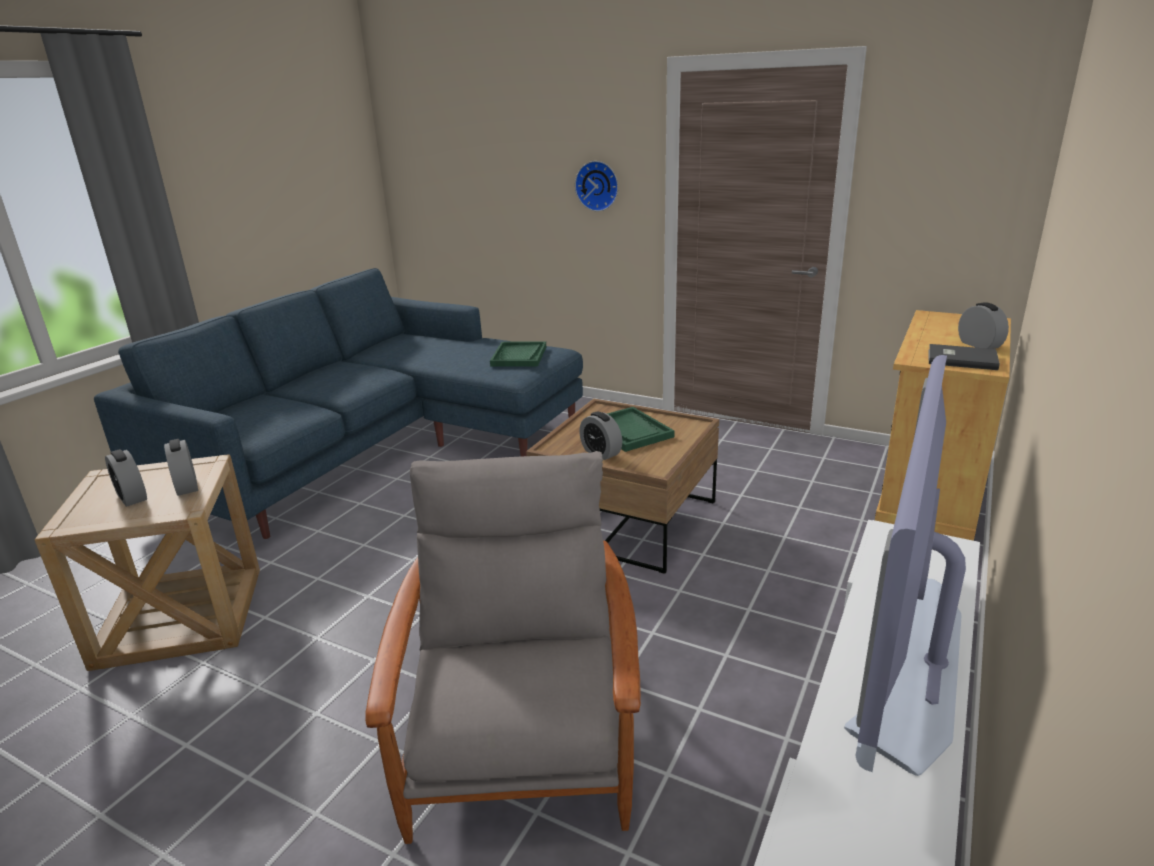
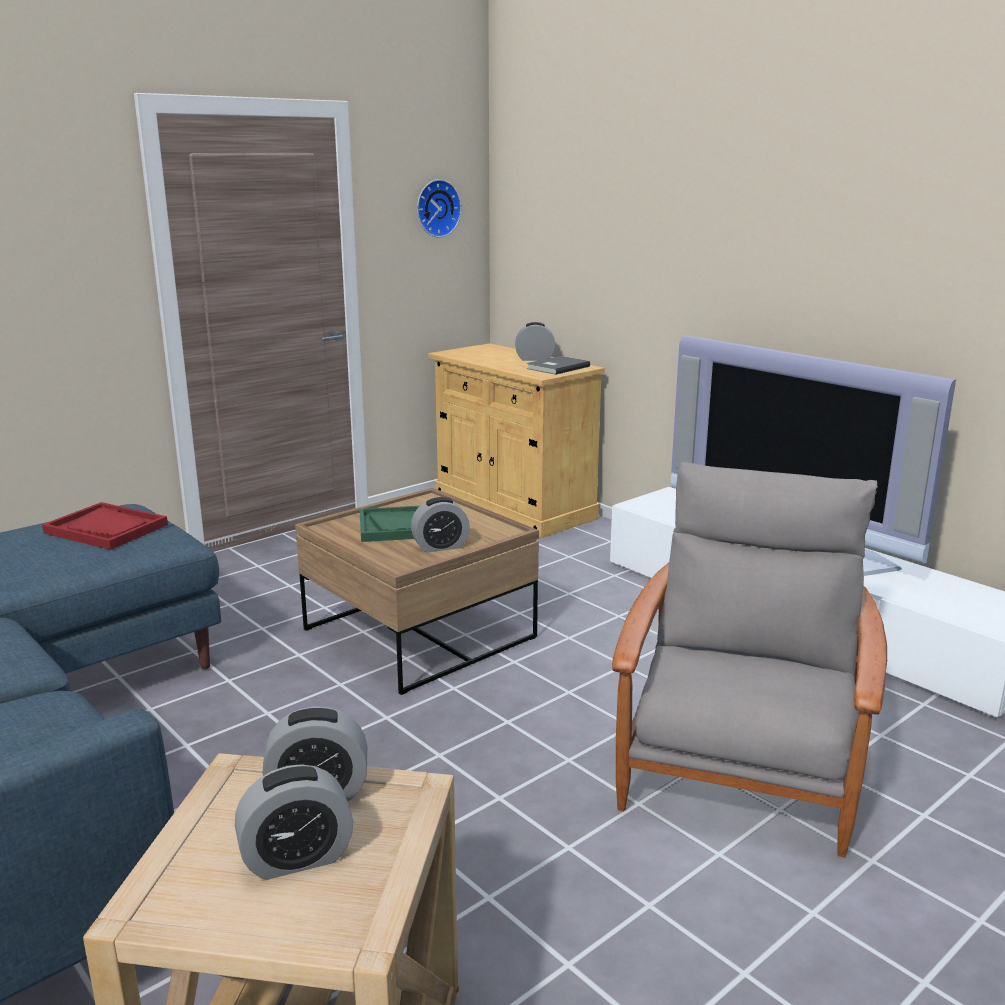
camera: 70 degrees left, 5 degrees down
grey armchair [365,451,641,844] -> grey armchair turned 90 degrees clockwise [612,462,887,857]
green tray [490,342,546,367] -> red tray [42,502,168,550]
wall clock [575,161,618,211] -> wall clock moved to [417,179,461,238]

